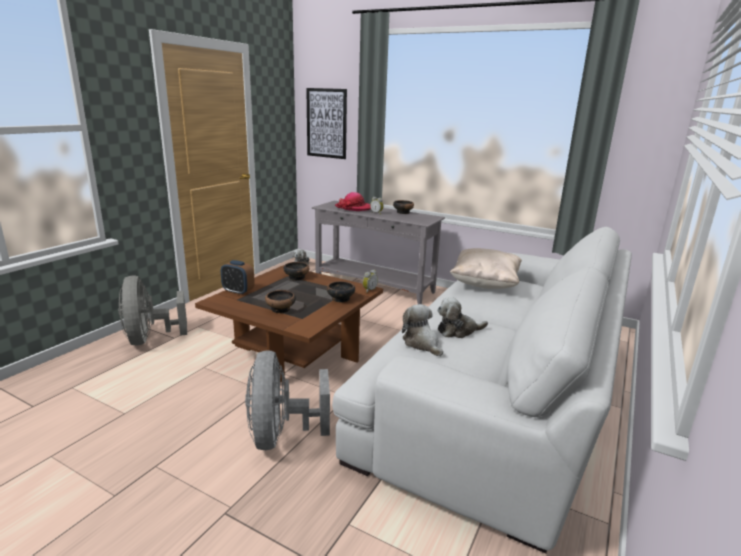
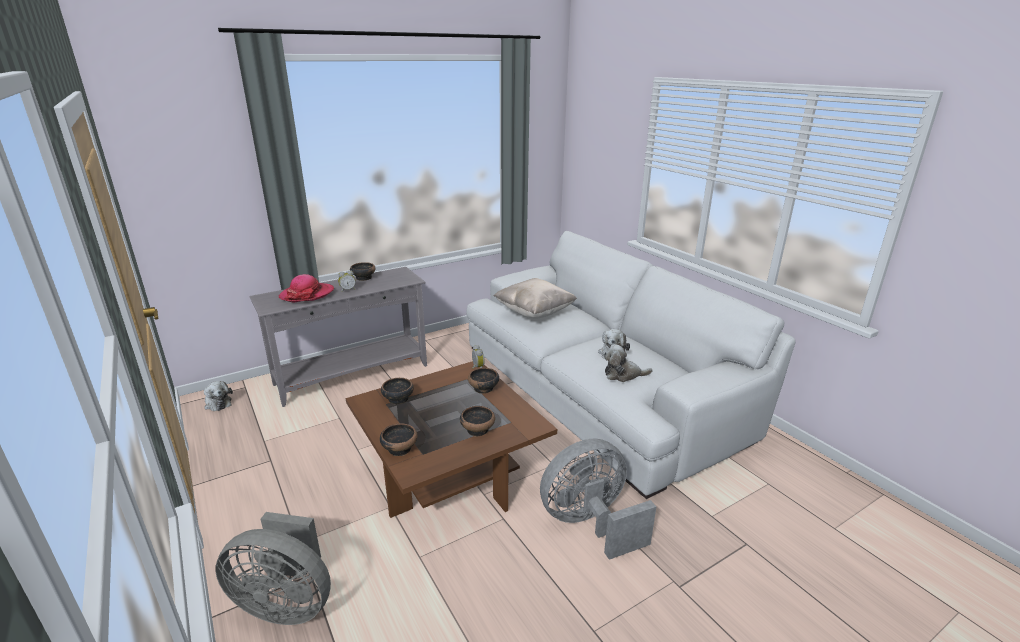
camera: 60 degrees left, 5 degrees up
alarm clock [221,260,255,295] -> bowl [380,424,417,456]
grey fan [245,350,330,450] -> grey fan turned 135 degrees clockwise [540,439,656,560]
picture [306,88,347,159] -> none

